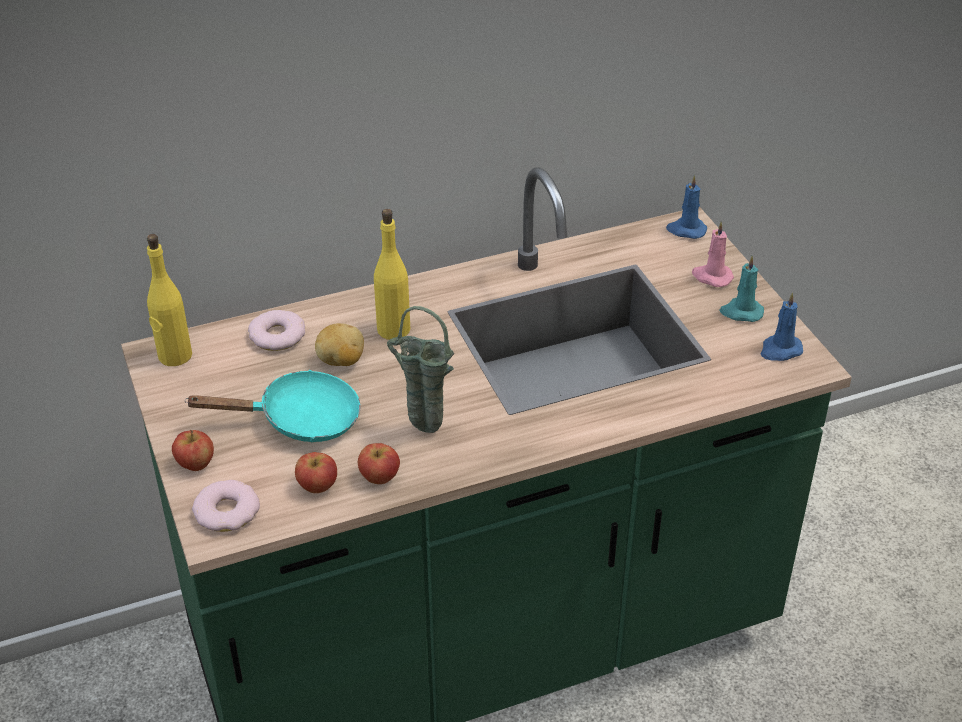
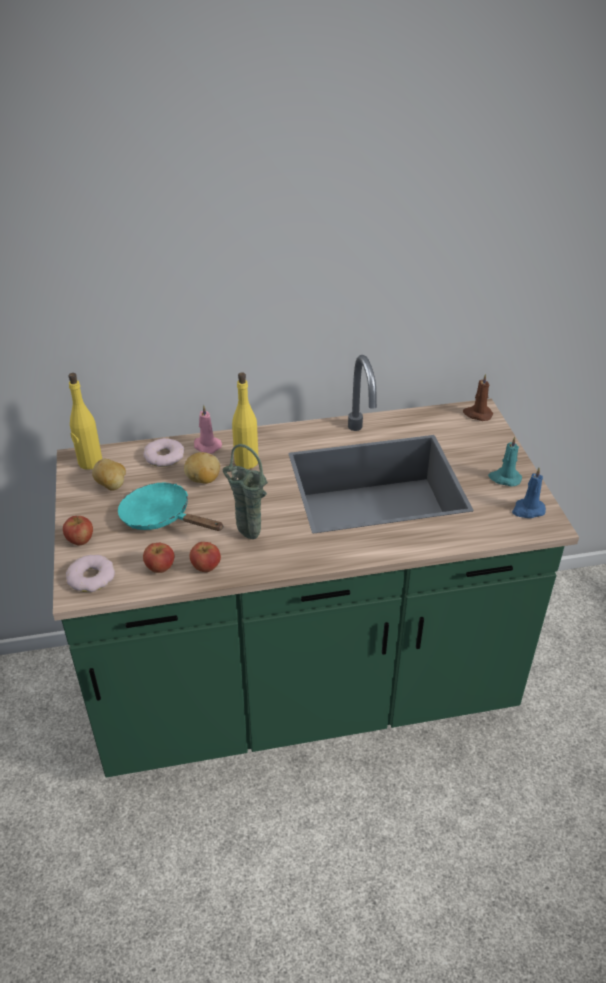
camera: 10 degrees right, 0 degrees up
turquoise frying pan [185,370,361,442] -> turquoise frying pan turned 150 degrees counterclockwise [118,483,224,531]
blue candle [666,175,707,239] -> brown candle [463,374,493,421]
pink candle [692,221,734,287] -> pink candle moved to [194,405,222,454]
none -> potato [92,459,126,491]

